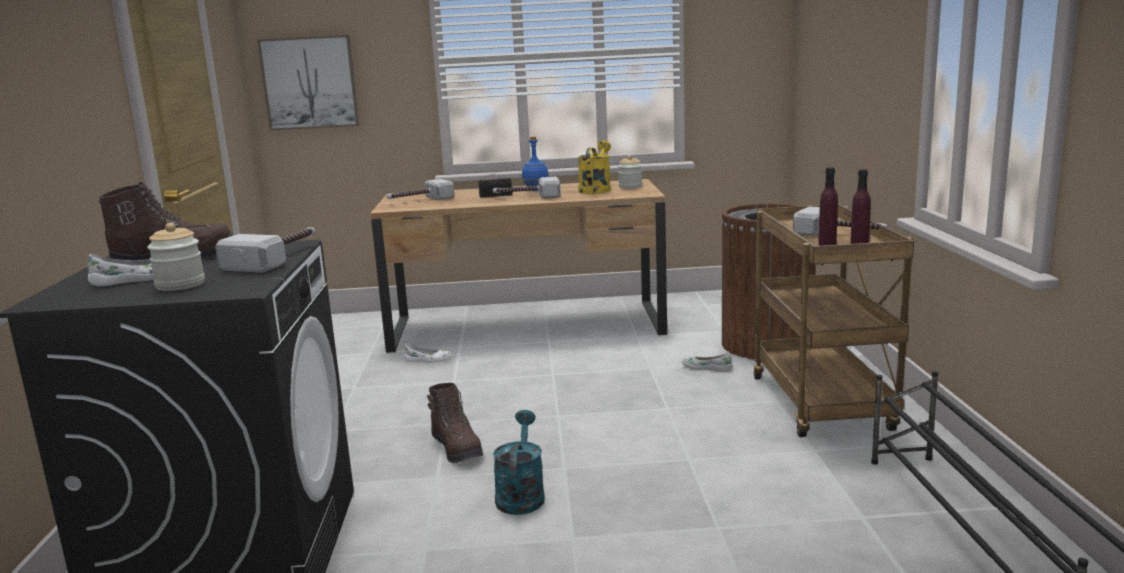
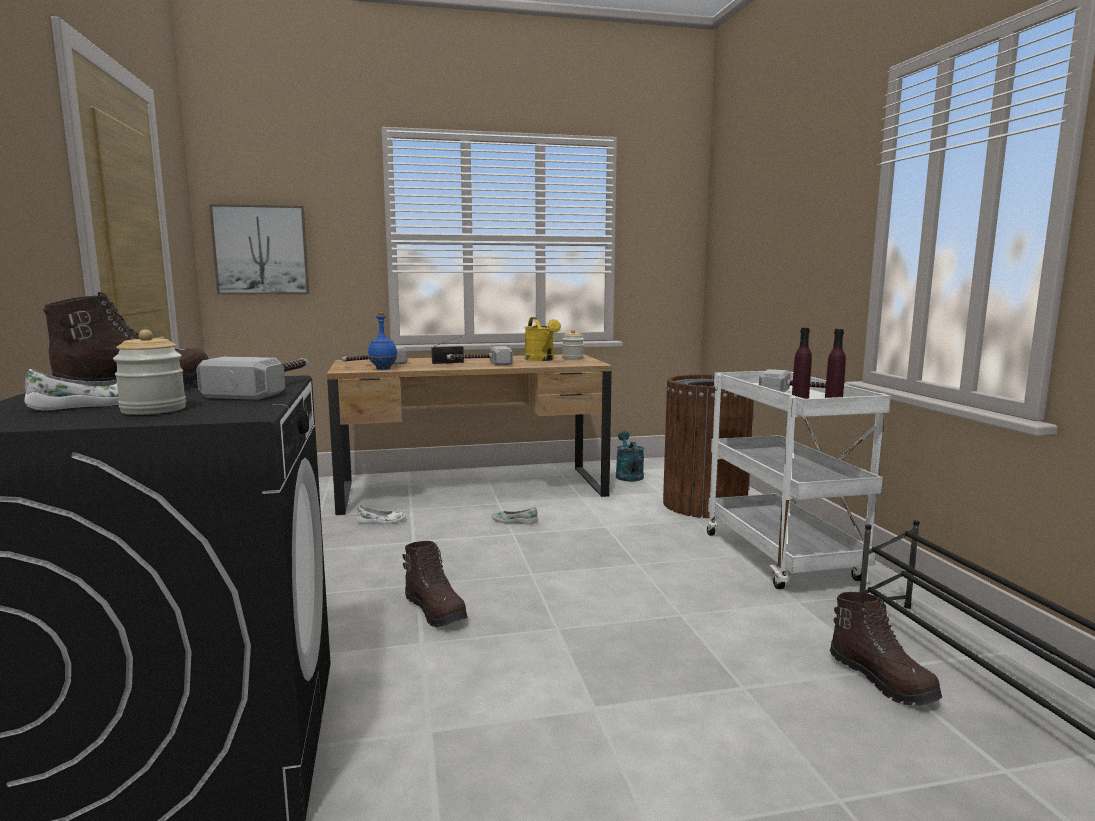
camera: 10 degrees left, 5 degrees down
turquoise watering can [493,410,545,515] -> turquoise watering can moved to [616,431,644,482]
blue bottle [522,136,549,191] -> blue bottle moved to [368,312,397,370]
yellow watering can [578,140,611,194] -> yellow watering can turned 150 degrees clockwise [525,317,561,361]
white shoe [682,353,733,372] -> white shoe moved to [491,507,538,525]
brown cart [753,204,914,437] -> white cart [707,371,891,589]
none -> brown boot [830,592,942,706]

